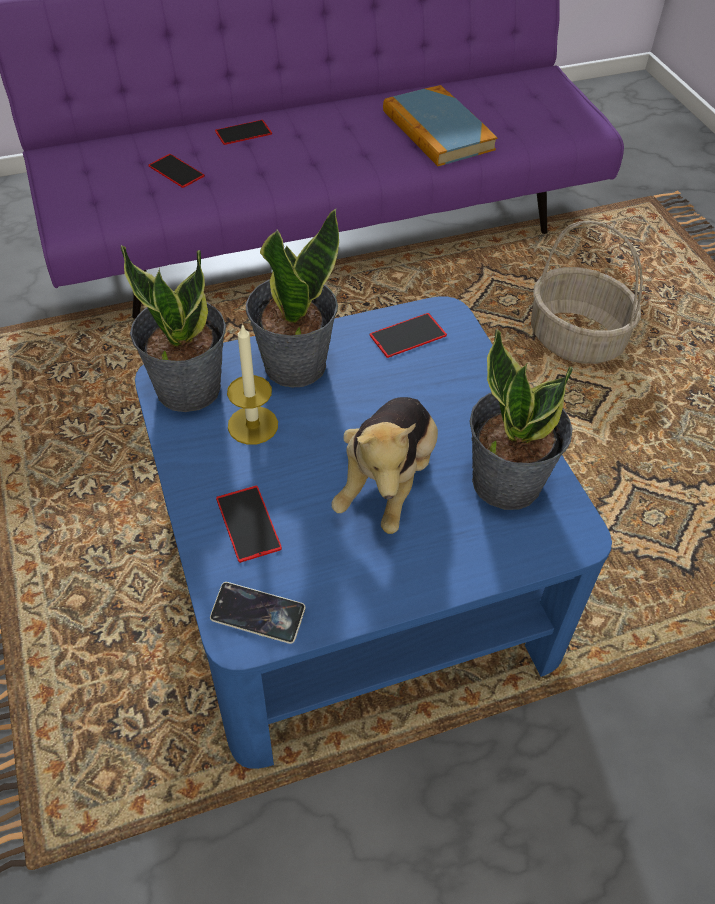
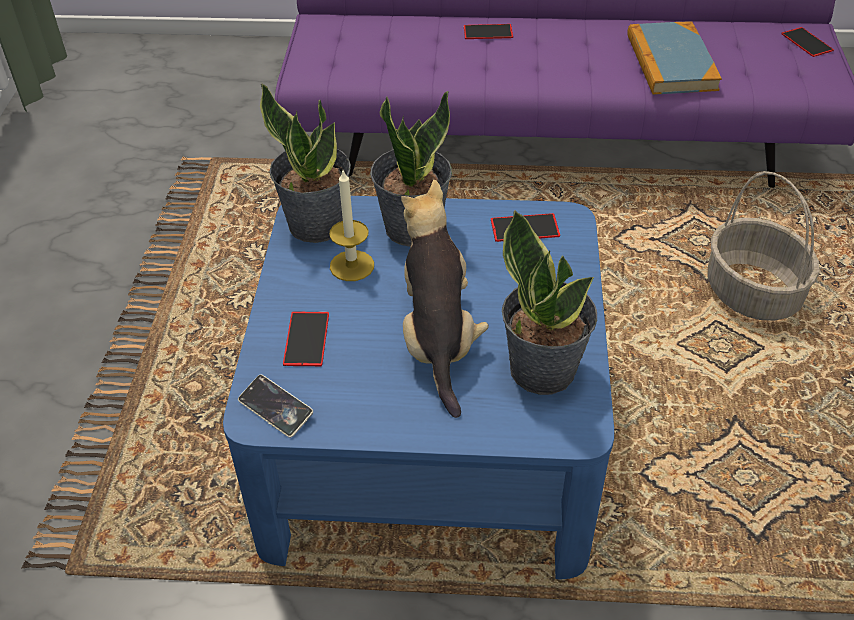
camera: 25 degrees right, 5 degrees down
phone [149,154,205,188] -> phone moved to [781,27,834,57]
plush toy [332,397,438,534] -> plush toy turned 135 degrees clockwise [401,180,489,418]

